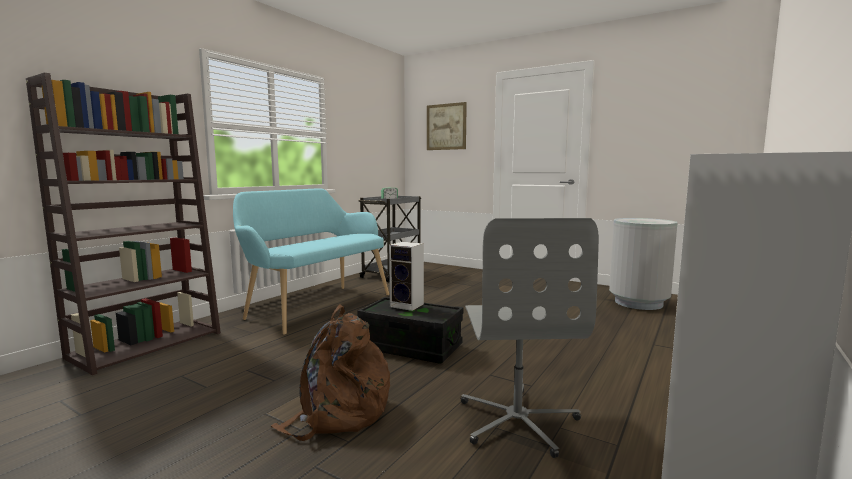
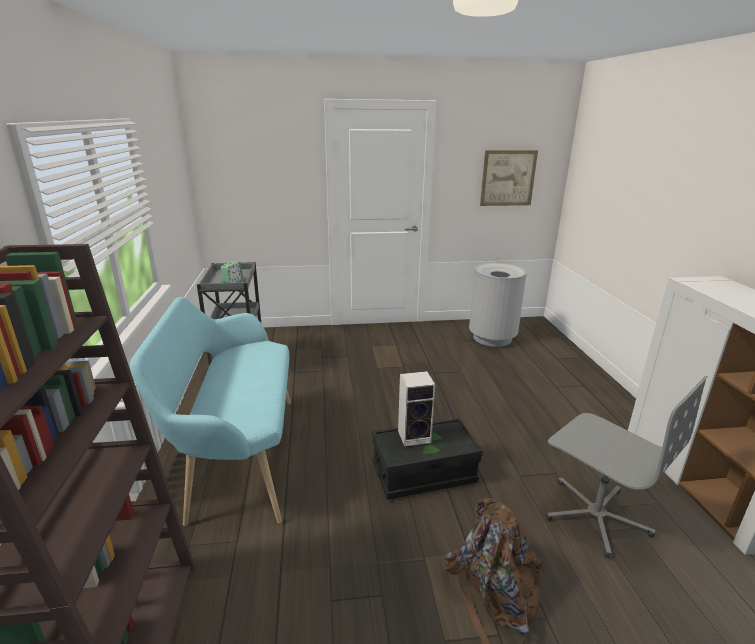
camera: 40 degrees left, 15 degrees up
picture [427,102,467,150] -> picture moved to [480,150,538,206]

